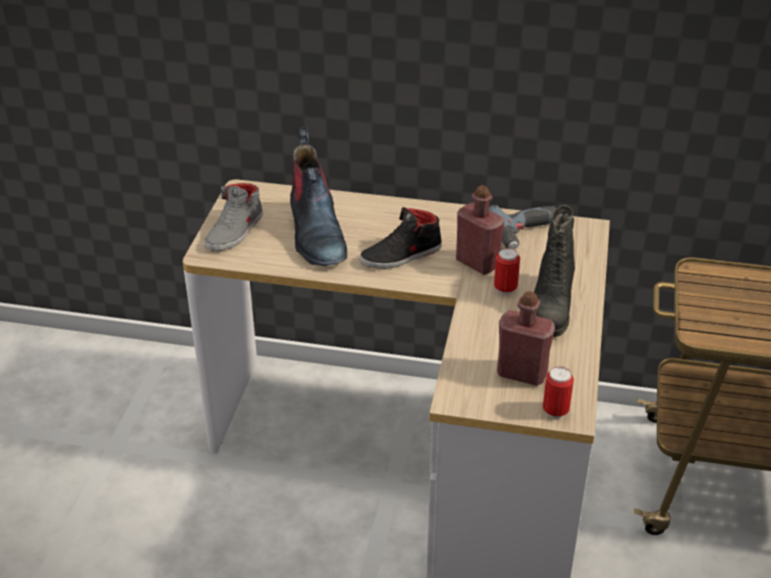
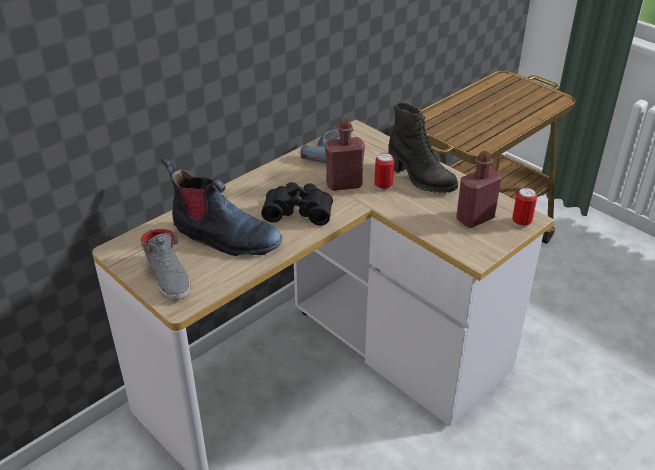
camera: 55 degrees left, 0 degrees up
black shoe [360,207,442,269] -> black binoculars [261,182,333,226]

